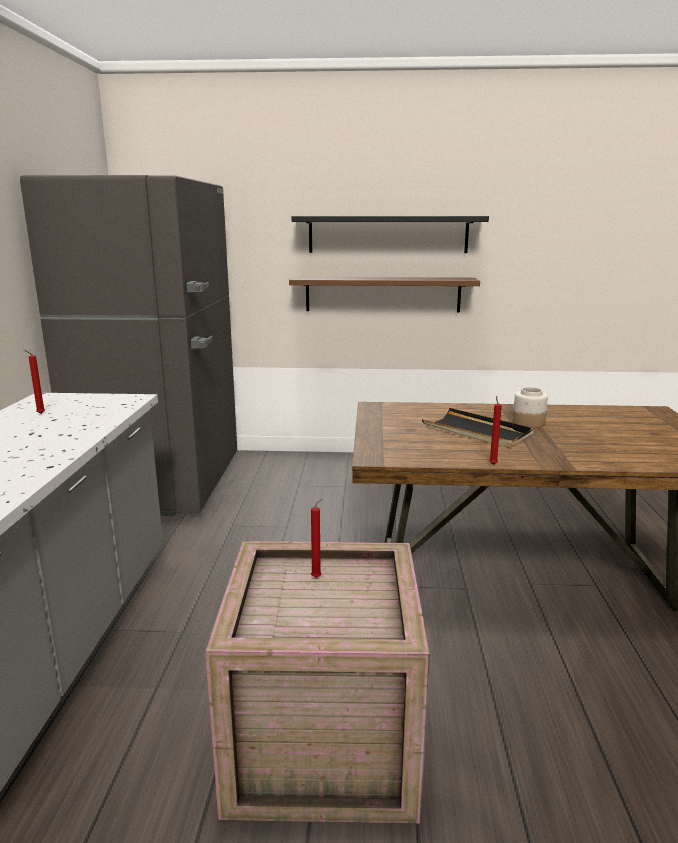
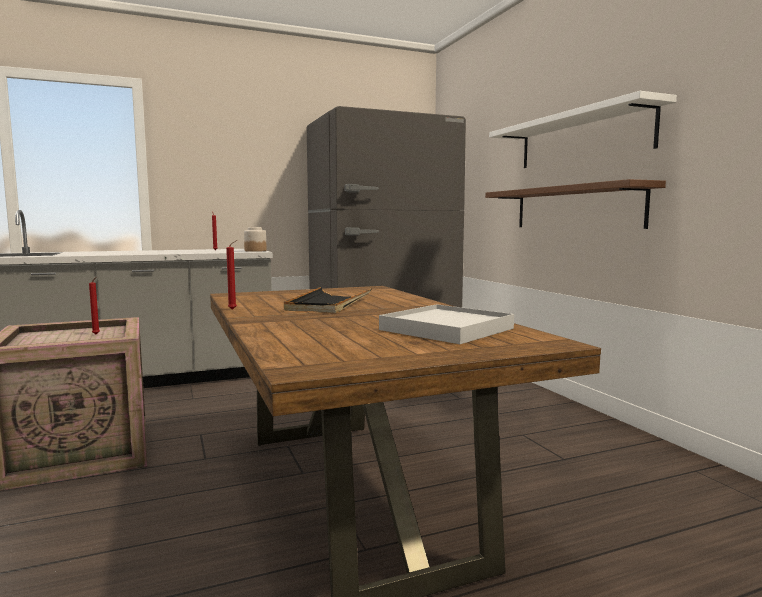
camera: 65 degrees right, 10 degrees down
black shelf [292,216,489,253] -> white shelf [489,91,677,168]
jar [513,387,548,428] -> jar moved to [244,227,267,252]
none -> white tray [379,304,514,344]

